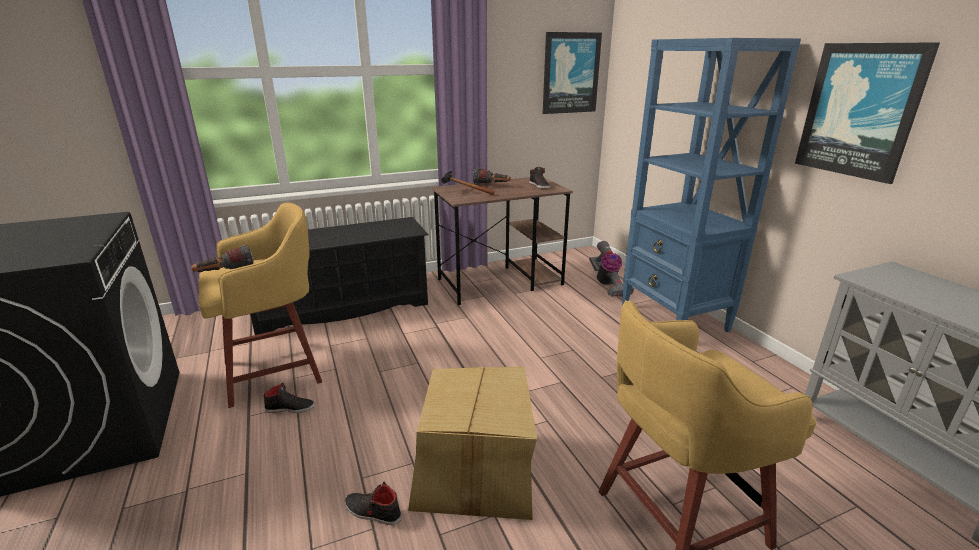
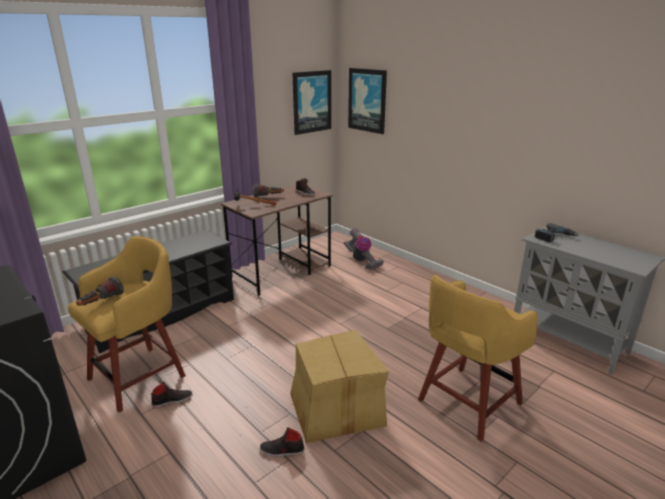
camera: 20 degrees left, 0 degrees up
blue bookcase [622,38,801,332] -> none
picture [795,42,940,184] -> picture moved to [348,68,387,134]
none -> power drill [535,223,579,243]

